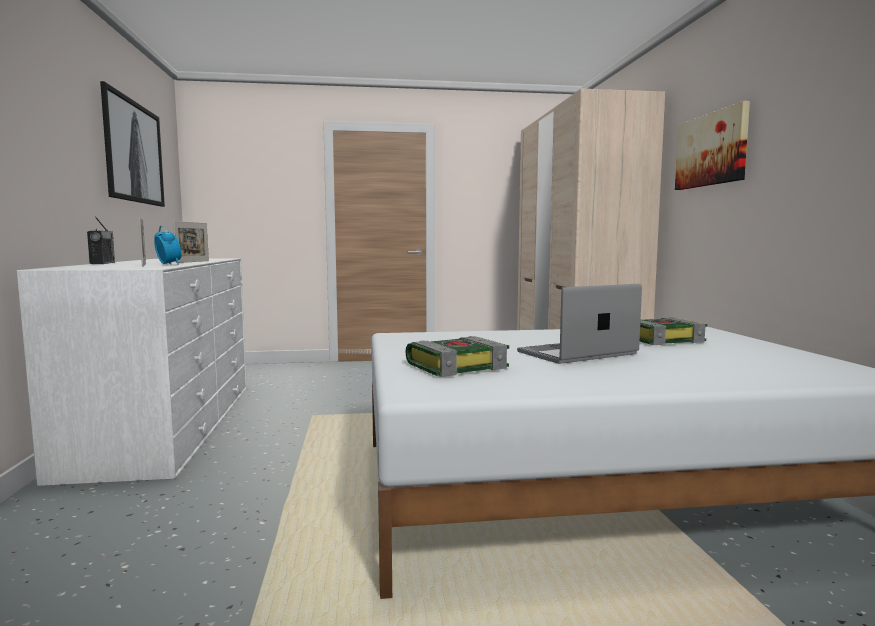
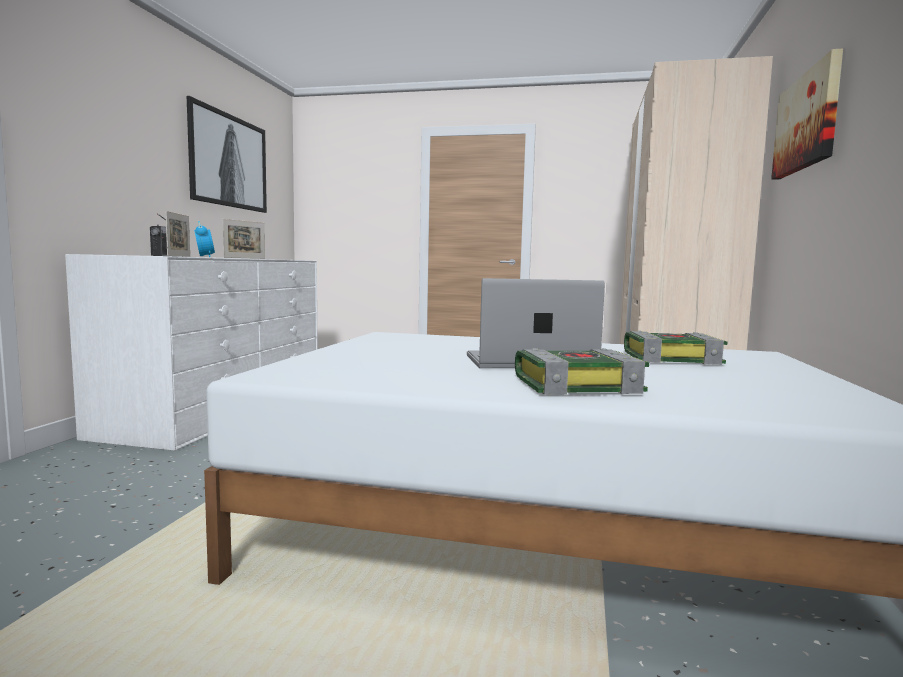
camera: 20 degrees right, 0 degrees up
book [406,336,509,377] -> book moved to [515,348,649,395]

